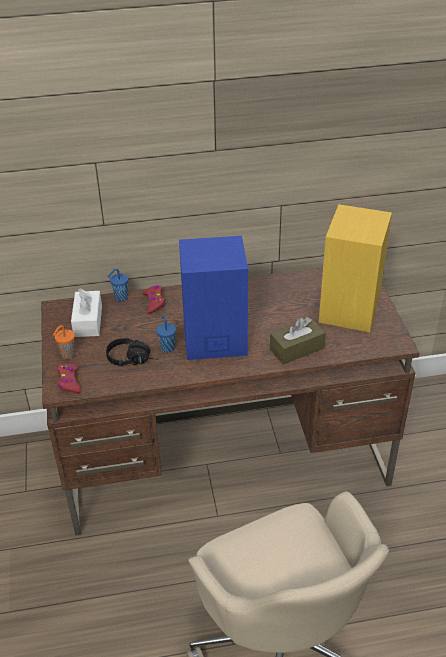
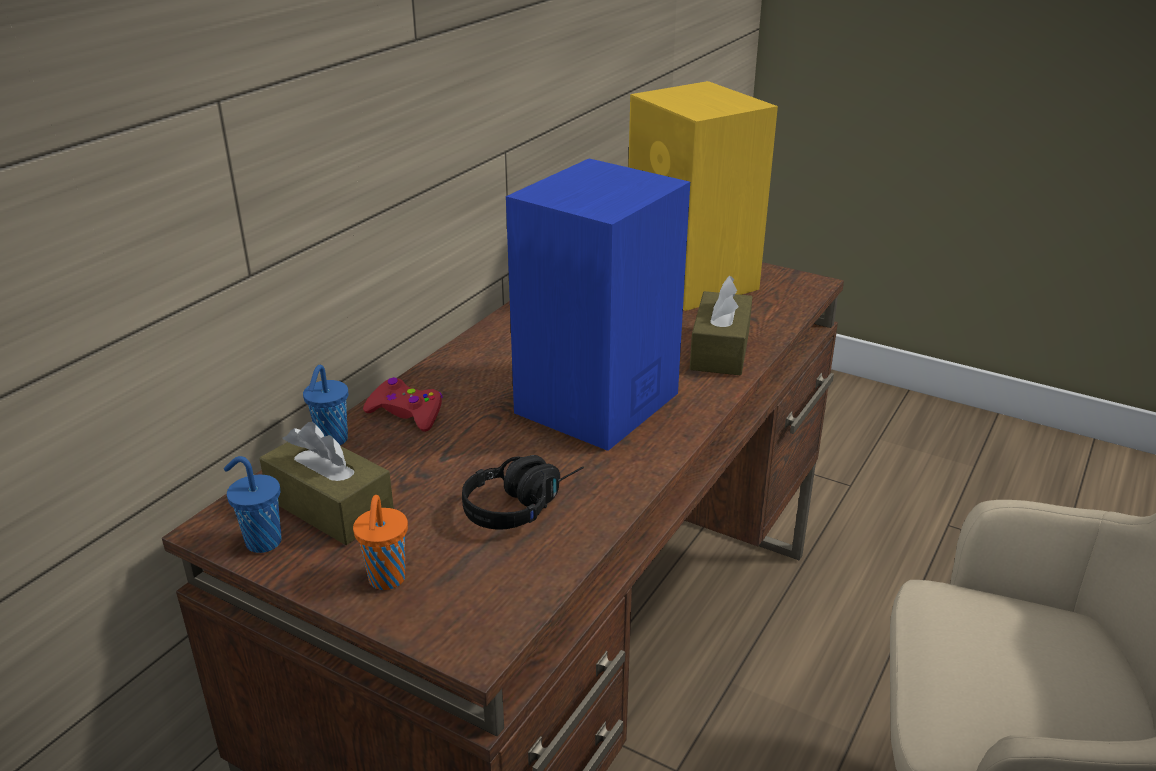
camera: 50 degrees left, 10 degrees down
red game controller [57,363,82,393] -> none
white tissue box [71,289,102,337] -> brown tissue box [260,422,394,545]
blue cup [156,316,176,353] -> blue cup moved to [224,456,282,553]

